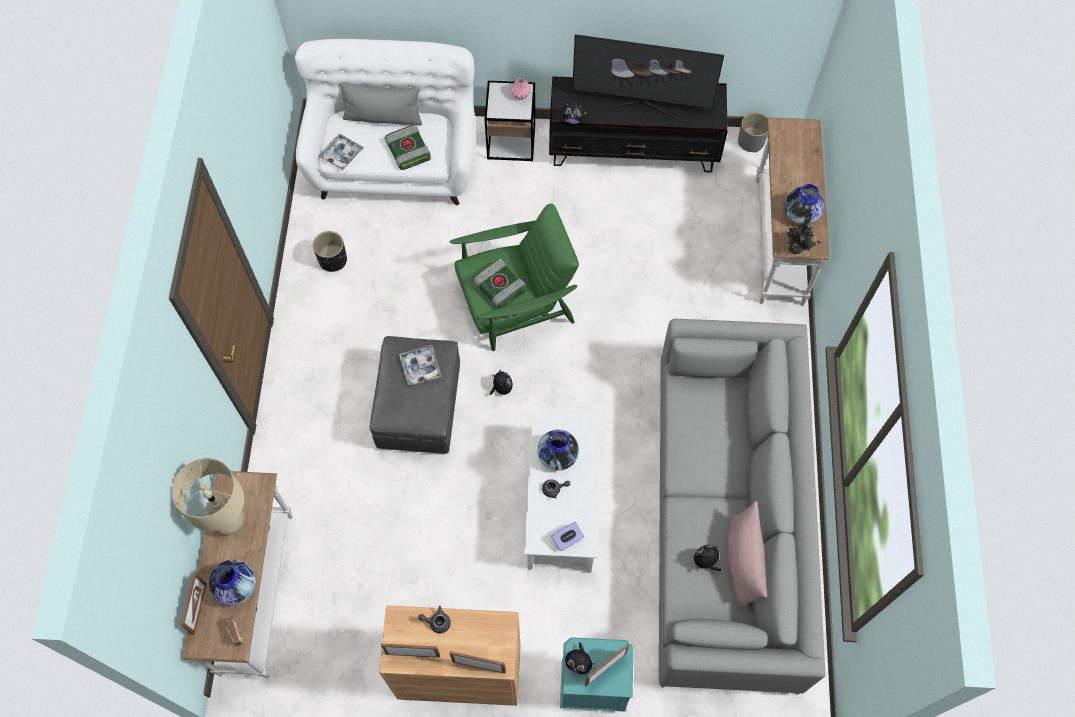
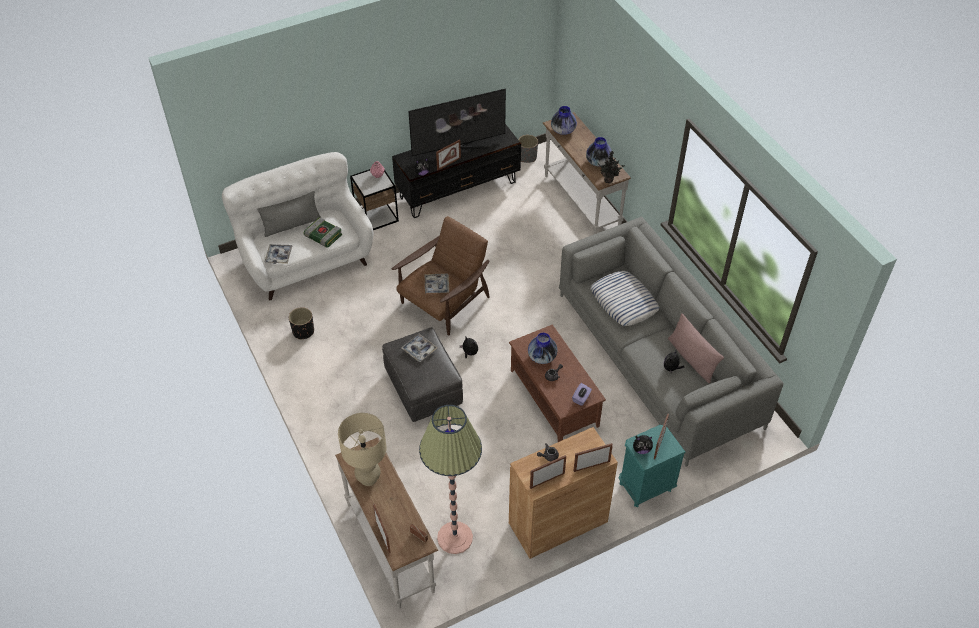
camera: 30 degrees left, 15 degrees down
vase [209,560,256,606] -> vase moved to [551,106,577,135]
green armchair [450,204,579,351] -> brown armchair [392,216,490,336]
book [472,258,526,308] -> tray [425,274,449,293]
white coffee table [524,412,601,573] -> brown coffee table [509,324,606,442]
none -> floor lamp [419,405,482,554]
none -> picture frame [436,139,461,170]
none -> pillow [590,271,659,326]

